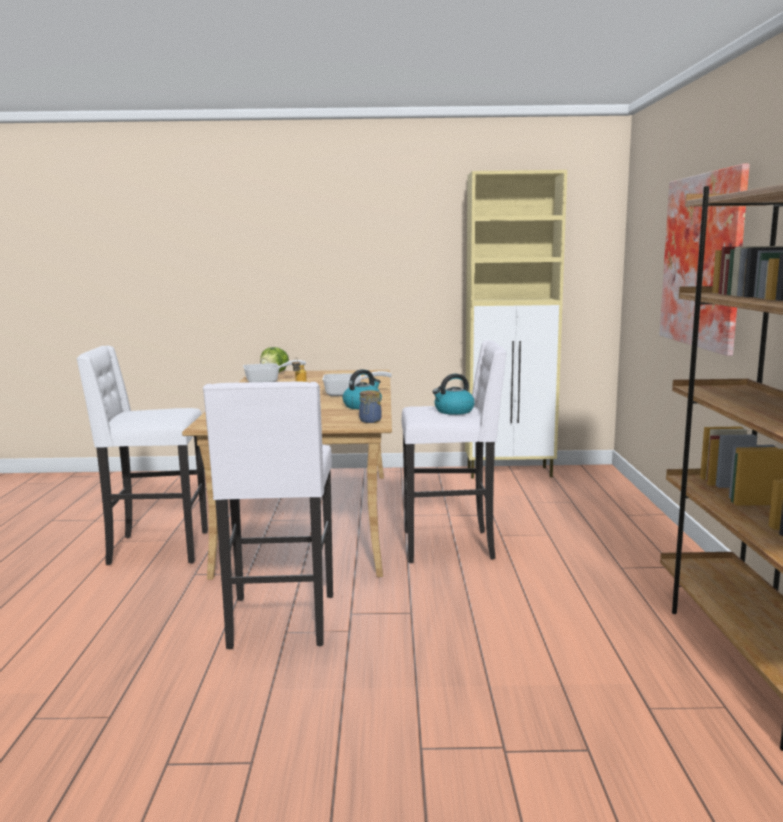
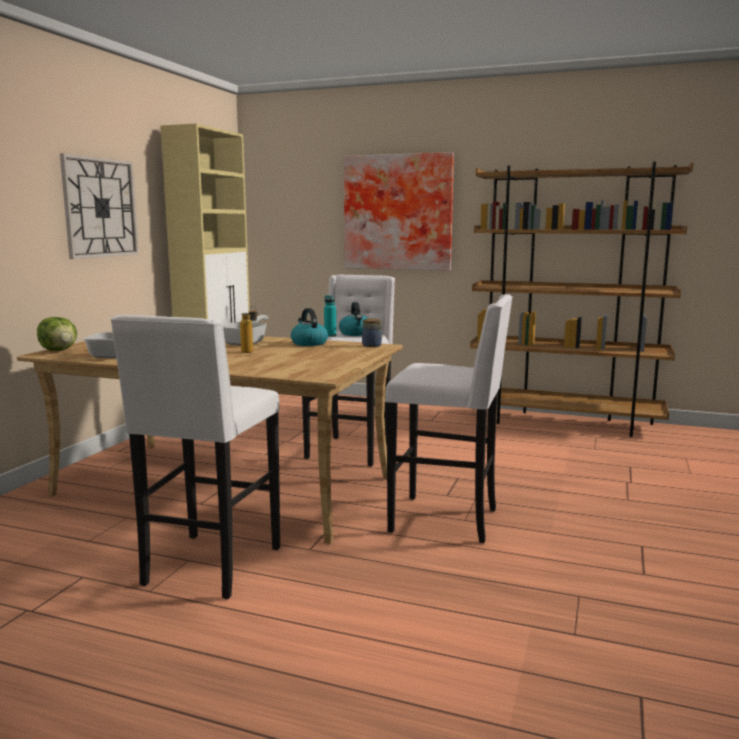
camera: 70 degrees left, 0 degrees up
none -> wall clock [60,153,139,259]
none -> turquoise bottle [324,295,336,337]

